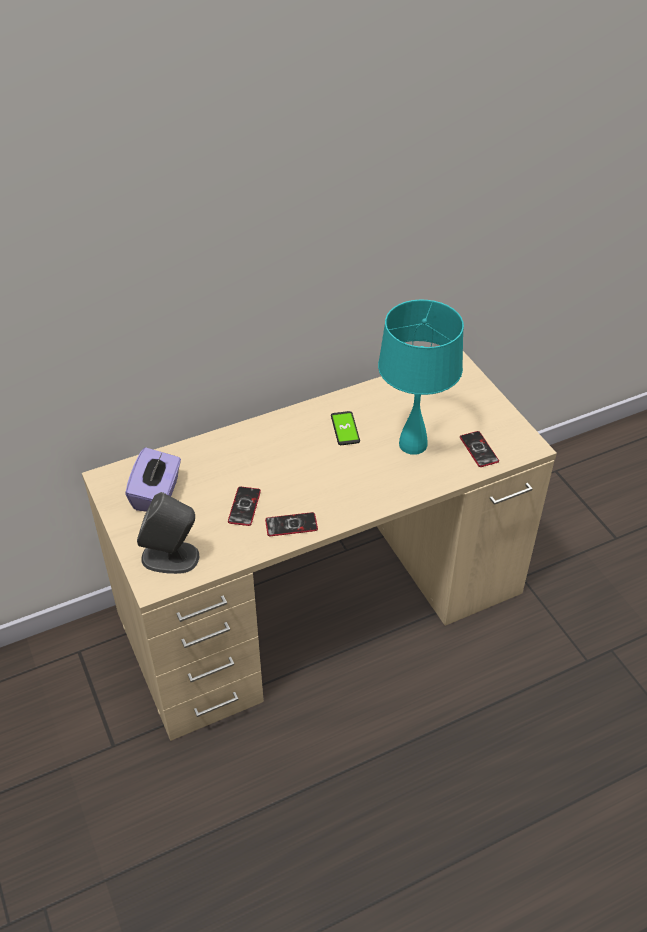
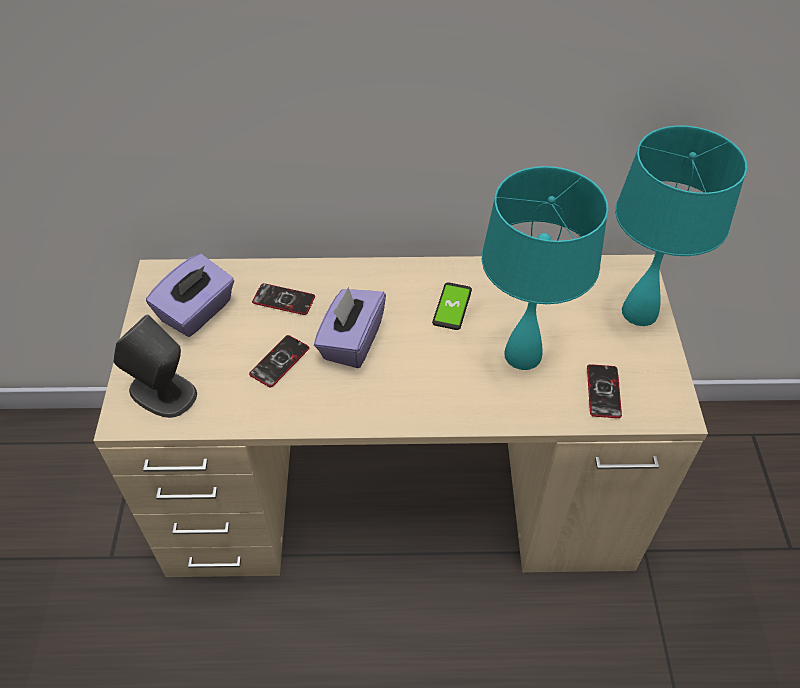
camera: 25 degrees right, 5 degrees up
phone [265,512,318,536] -> phone moved to [252,283,315,315]
none -> purple tissue box [314,287,386,368]
none -> turquoise table lamp [615,125,747,326]

